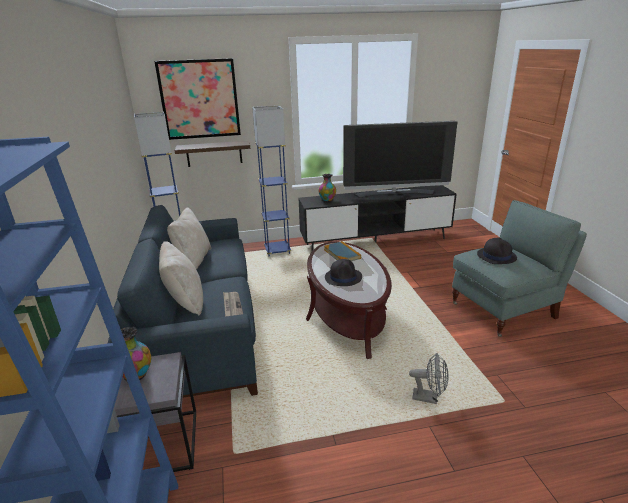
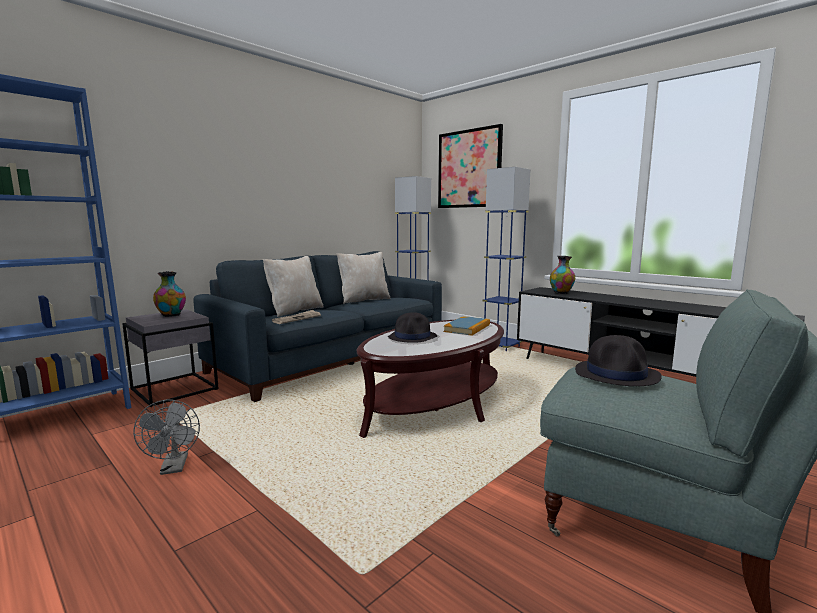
camera: 55 degrees right, 15 degrees down
shelf [175,141,250,167] -> none
television [343,121,457,198] -> none
grey fan [409,353,449,404] -> grey fan moved to [133,400,200,475]

